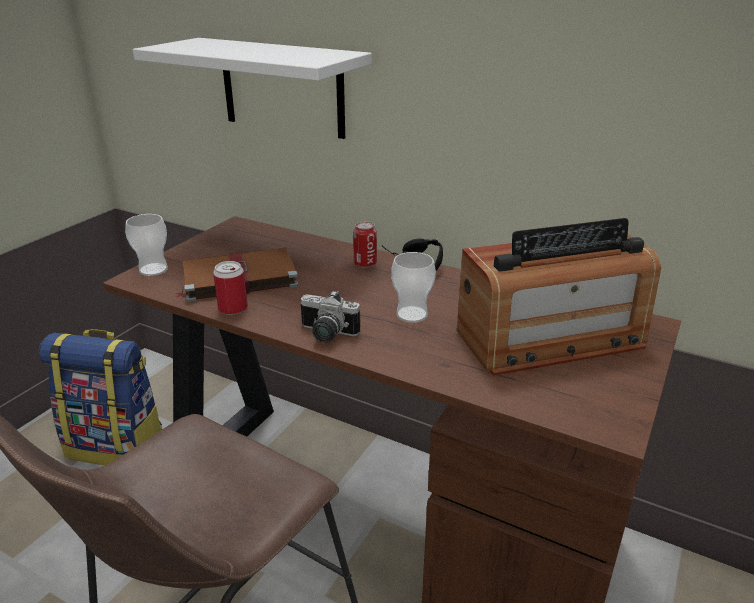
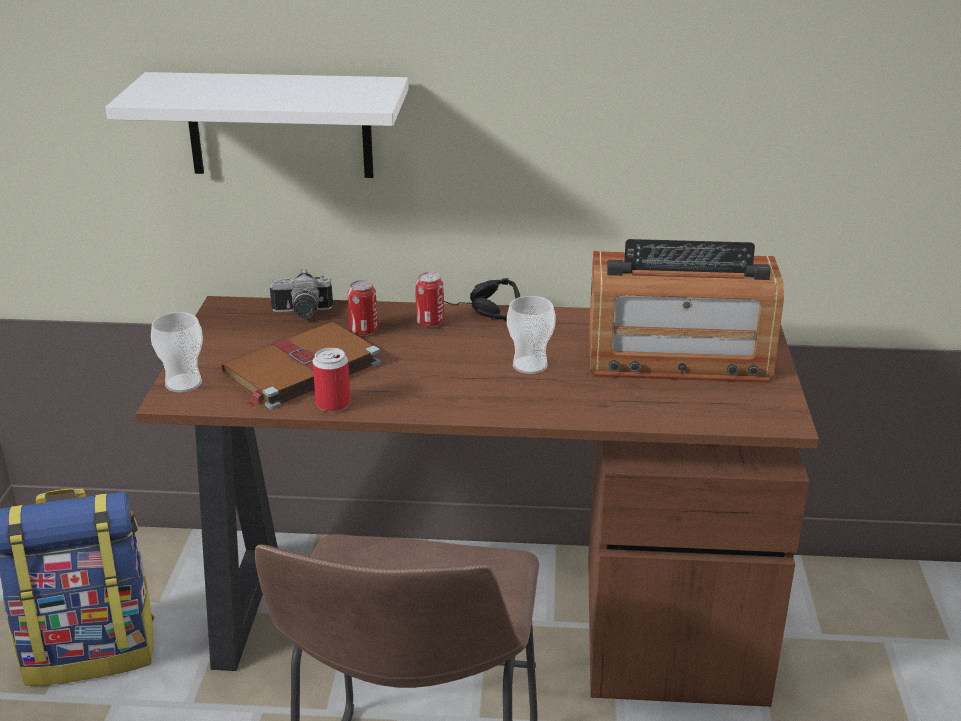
camera: 25 degrees left, 0 degrees up
camera [300,290,360,343] -> camera moved to [270,269,333,319]
radio [457,218,661,376] -> radio turned 45 degrees clockwise [589,239,784,383]
none -> can [348,280,378,336]

